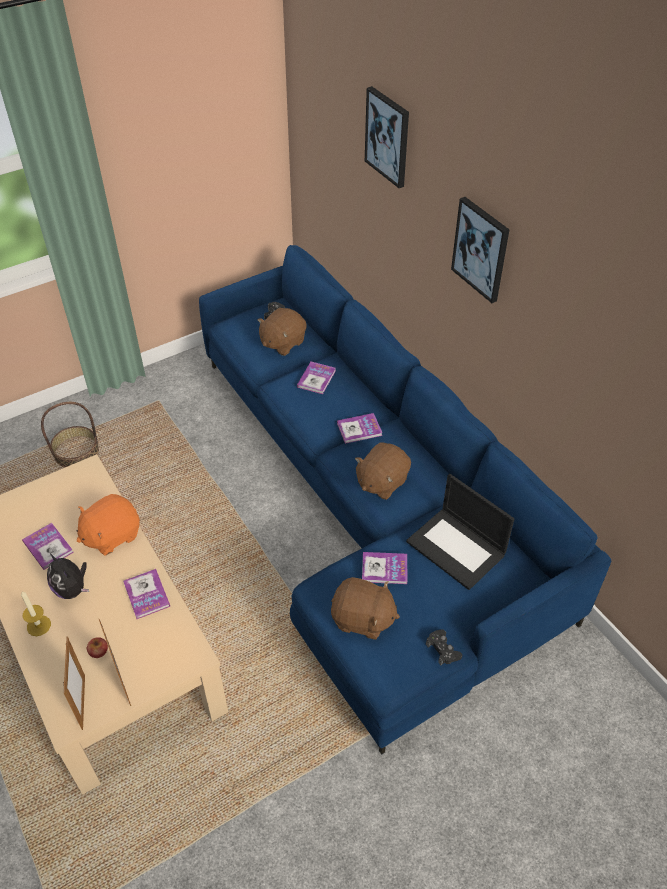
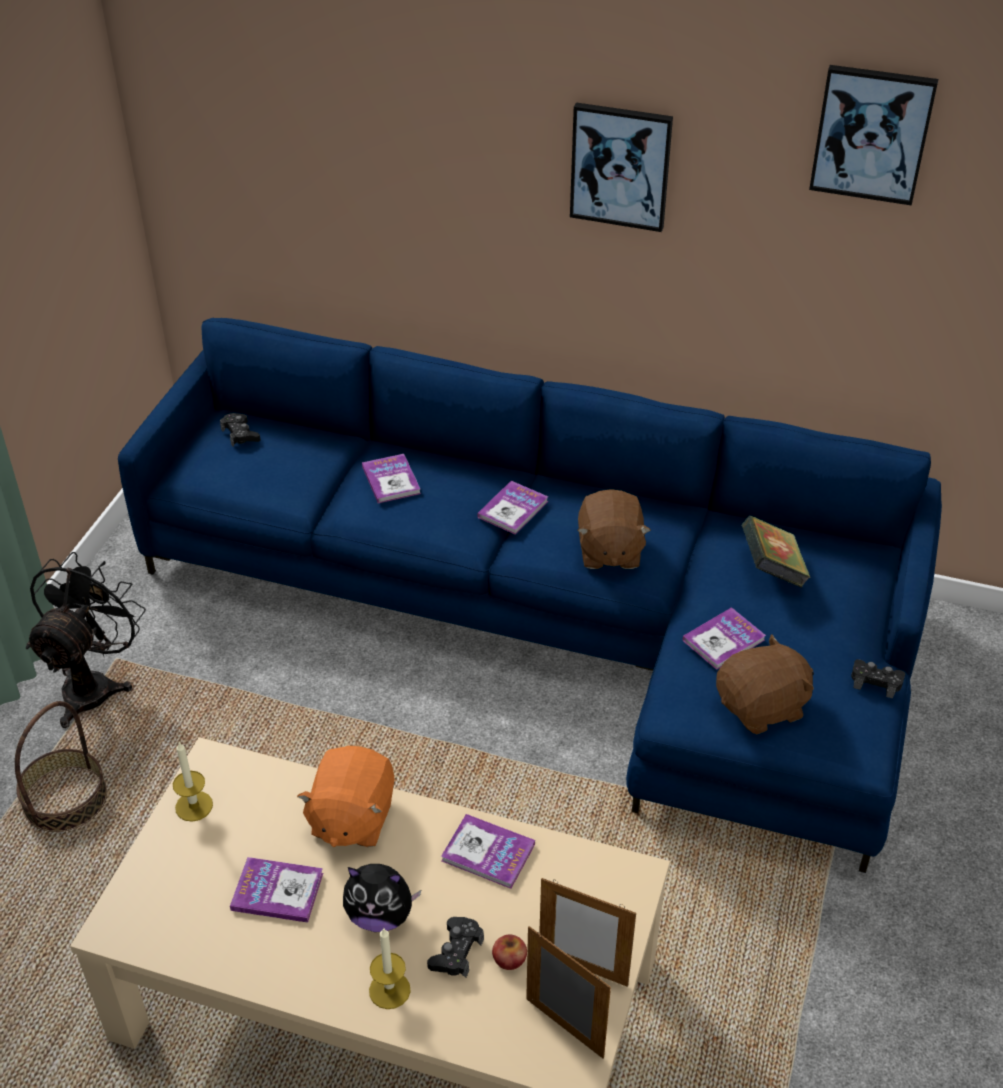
camera: 40 degrees left, 5 degrees down
brown plush toy [257,308,307,356] -> none
picture [365,86,409,188] -> picture moved to [809,65,938,206]
laptop [406,474,514,590] -> book [742,516,811,588]
none -> black fan [26,552,146,728]
none -> candle [173,742,213,822]
none -> black game controller [427,917,484,978]

